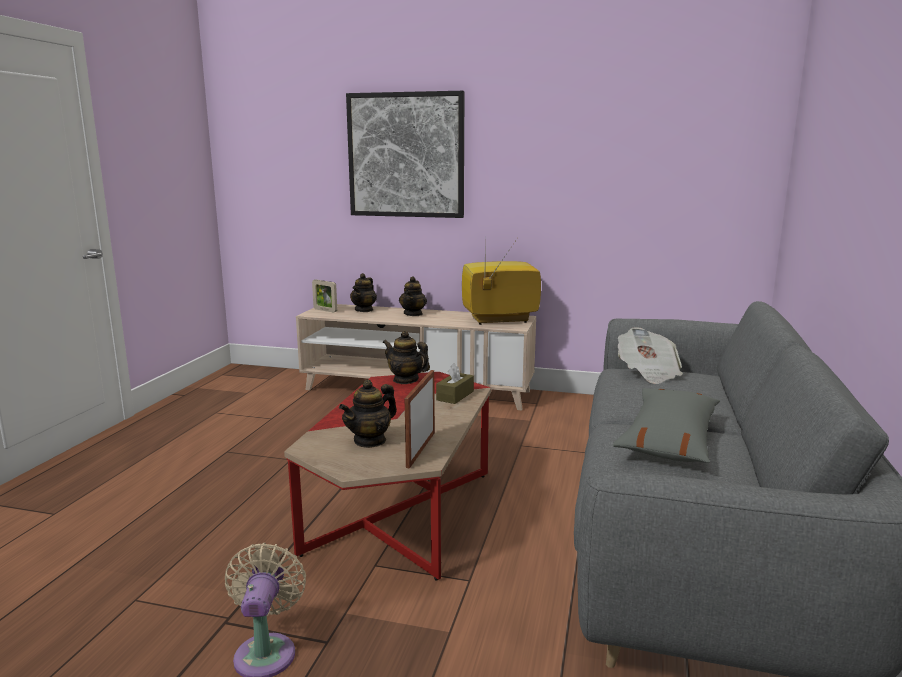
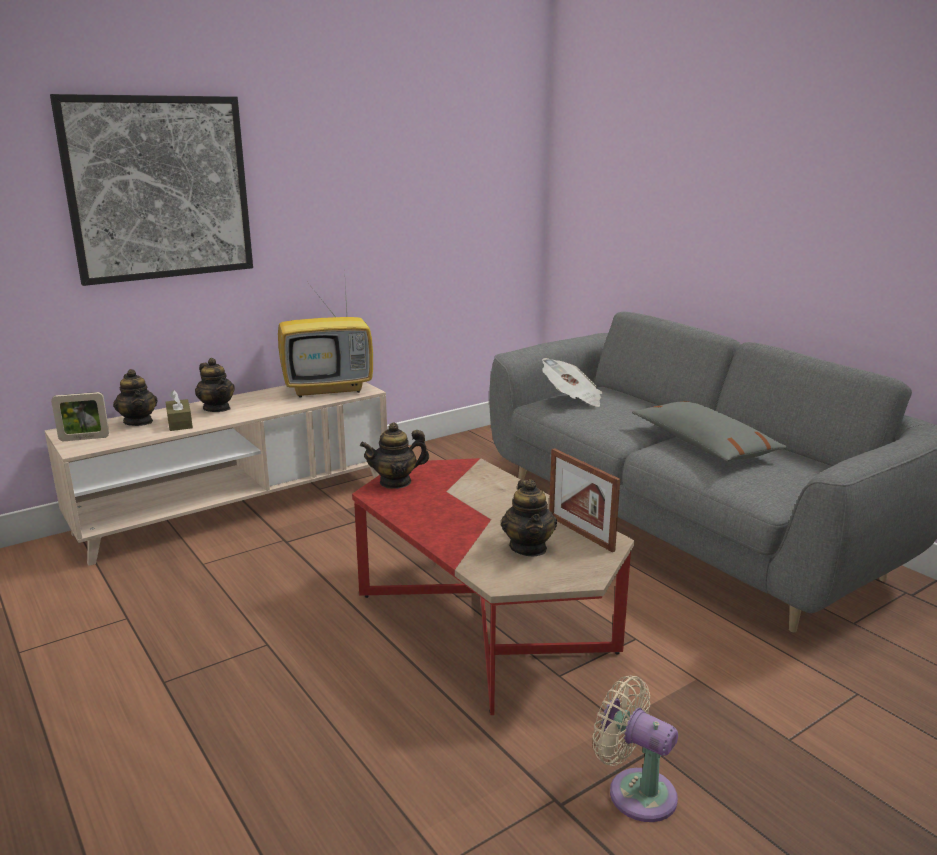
camera: 50 degrees left, 5 degrees up
brown tissue box [436,363,474,404] -> brown tissue box moved to [166,390,193,431]
television [462,230,541,325] -> television turned 135 degrees counterclockwise [278,267,373,398]

